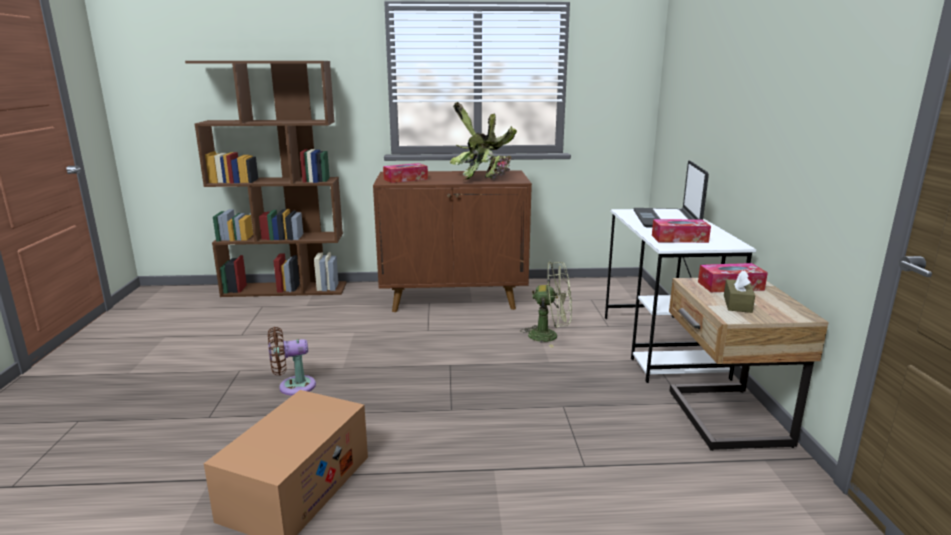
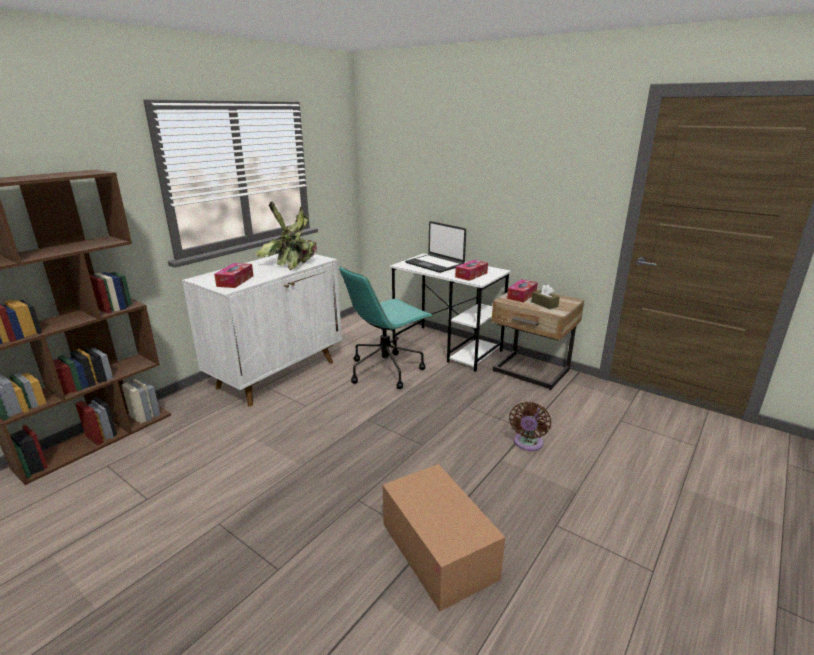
camera: 50 degrees left, 5 degrees up
brown fan [268,327,316,395] -> brown fan moved to [509,402,551,451]
brown cabinet [373,170,532,312] -> white cabinet [182,254,342,407]
green fan [520,261,572,348] -> turquoise office chair [339,266,433,389]

